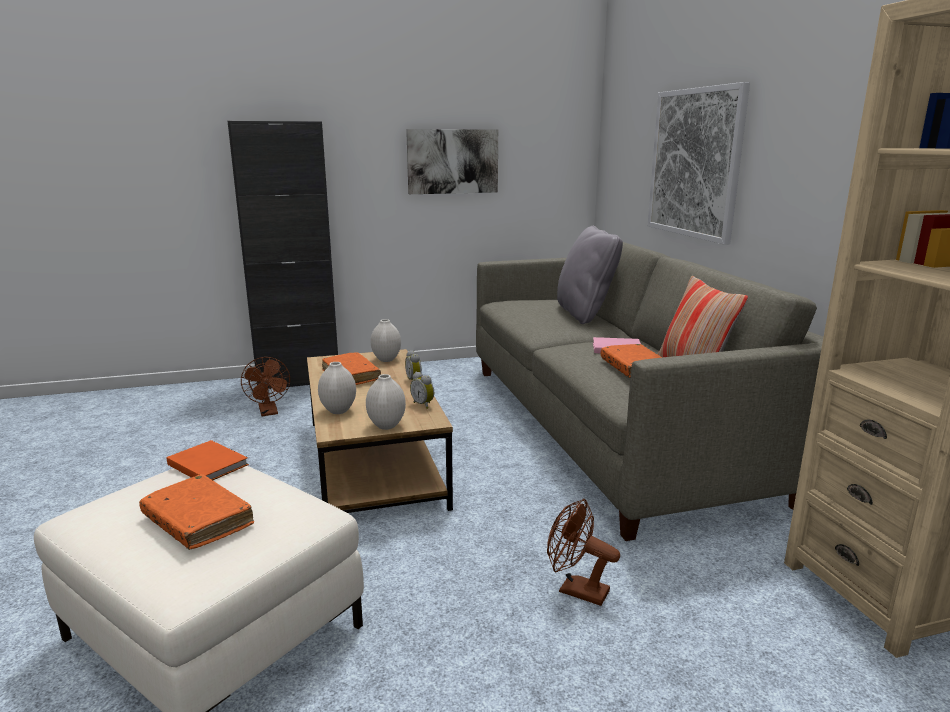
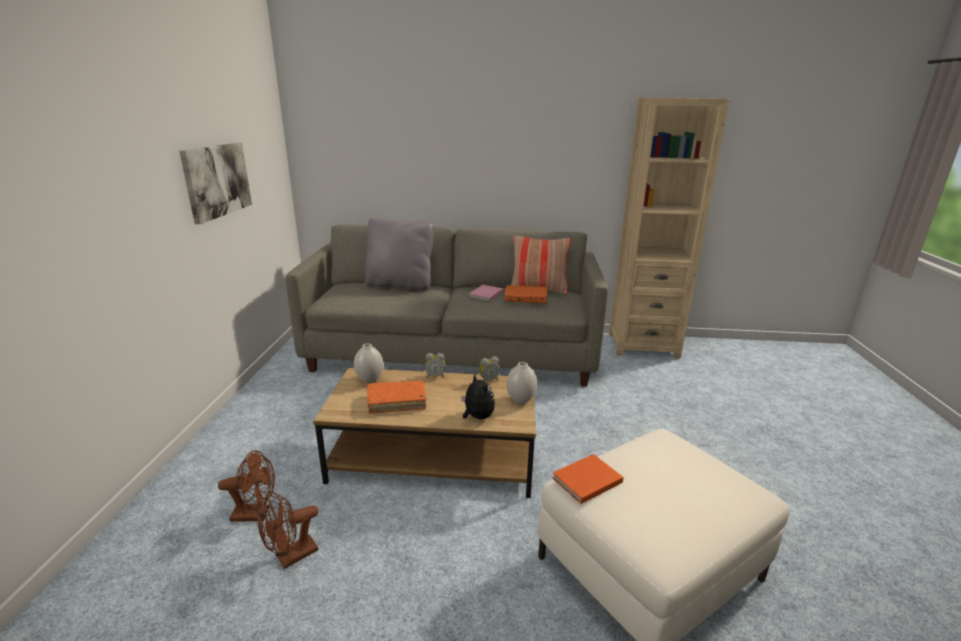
camera: 70 degrees left, 5 degrees up
orange book [139,474,254,550] -> none
black cabinet [228,121,338,389] -> none
white vase [318,362,356,414] -> plush toy [461,374,495,419]
brown fan [547,499,620,606] -> brown fan moved to [257,491,318,569]
picture [647,82,750,245] -> none

